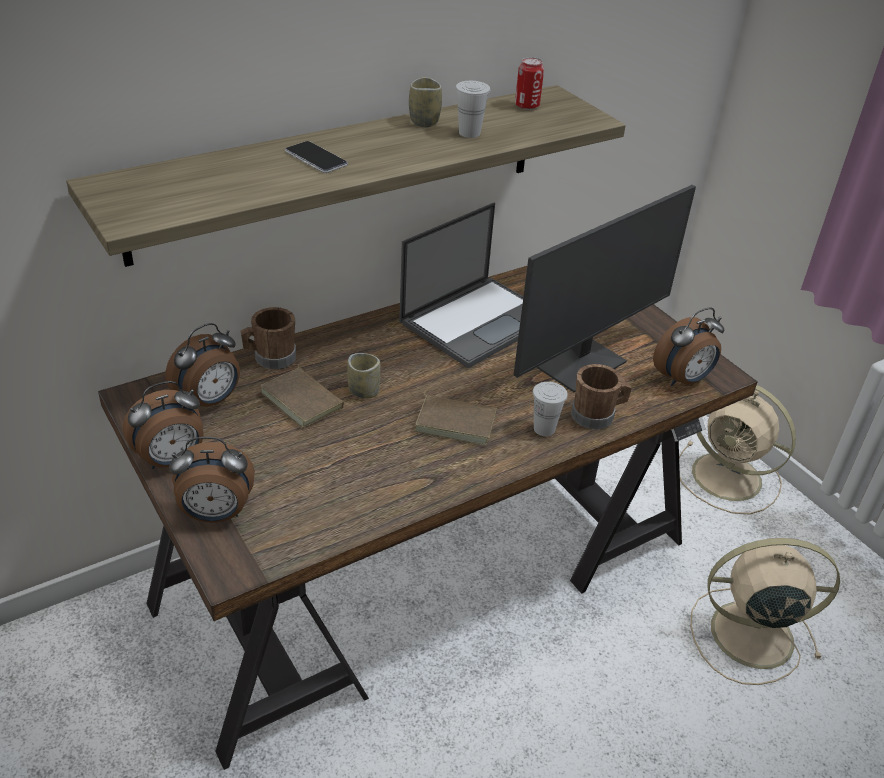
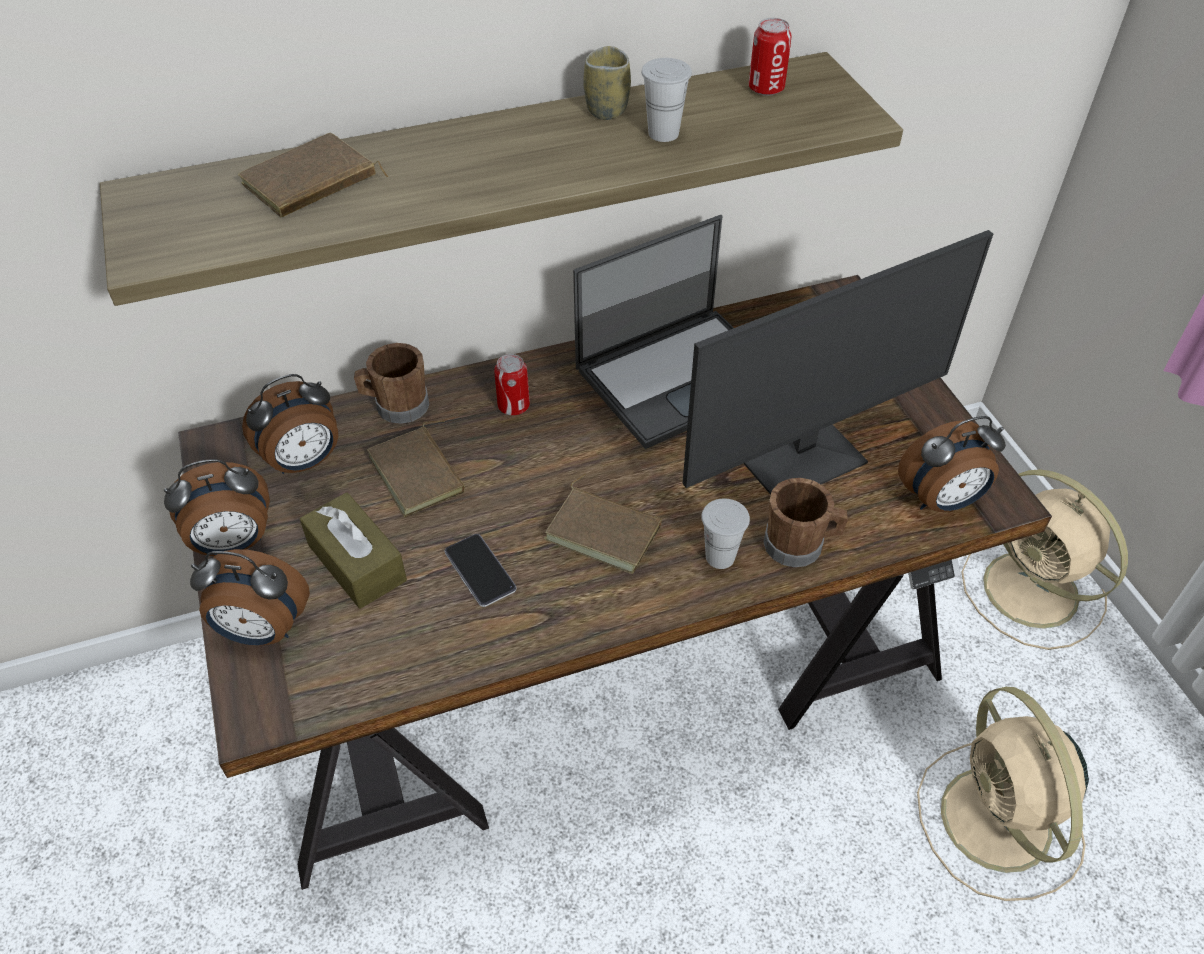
camera: 15 degrees right, 10 degrees up
phone [285,141,348,173] -> phone moved to [445,534,517,607]
cup [348,353,380,398] -> none
beige fan [690,538,840,685] -> beige fan turned 120 degrees counterclockwise [917,687,1089,901]
none -> brown book [238,132,388,217]
none -> brown tissue box [300,492,407,609]
none -> can [494,354,530,415]

